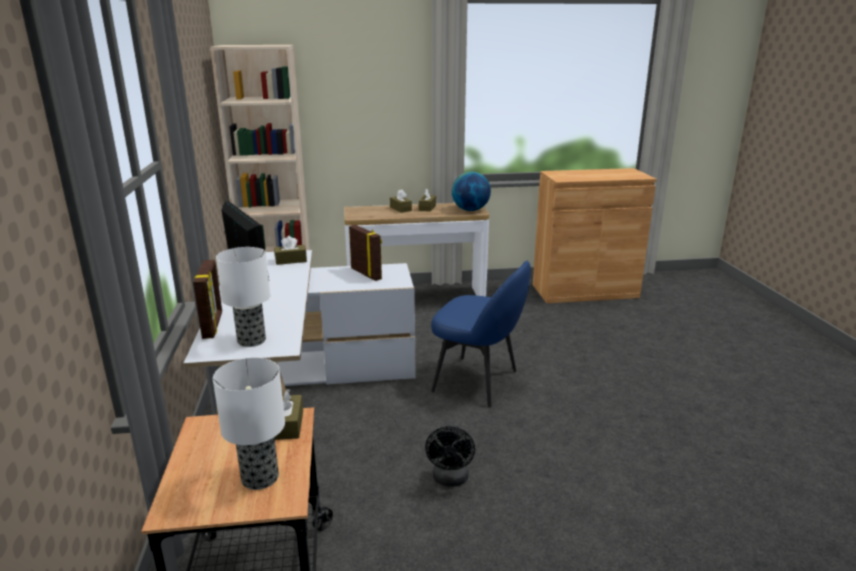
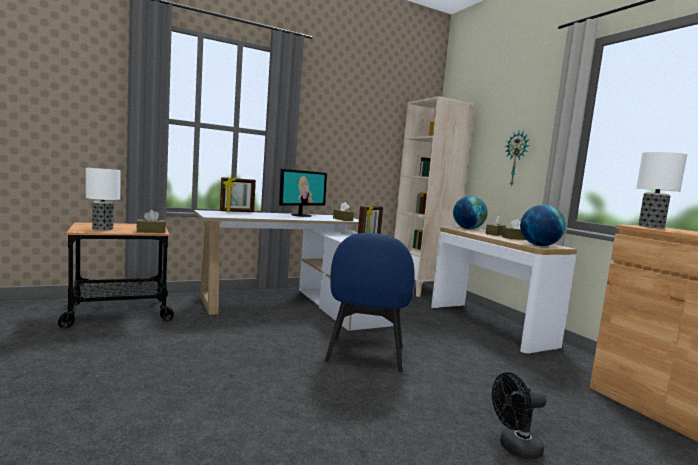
camera: 70 degrees right, 15 degrees down
table lamp [216,247,270,347] -> table lamp moved to [636,152,687,229]
black fan [425,423,475,487] -> black fan moved to [492,372,546,459]
none -> globe [453,196,488,229]
none -> wall clock [505,131,530,187]

